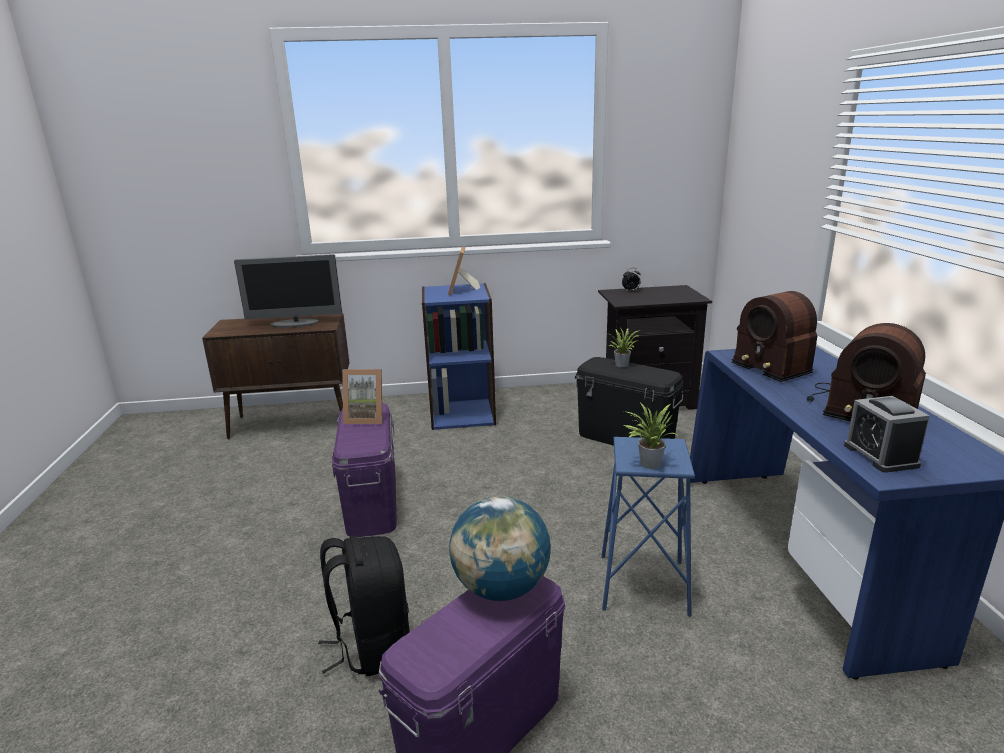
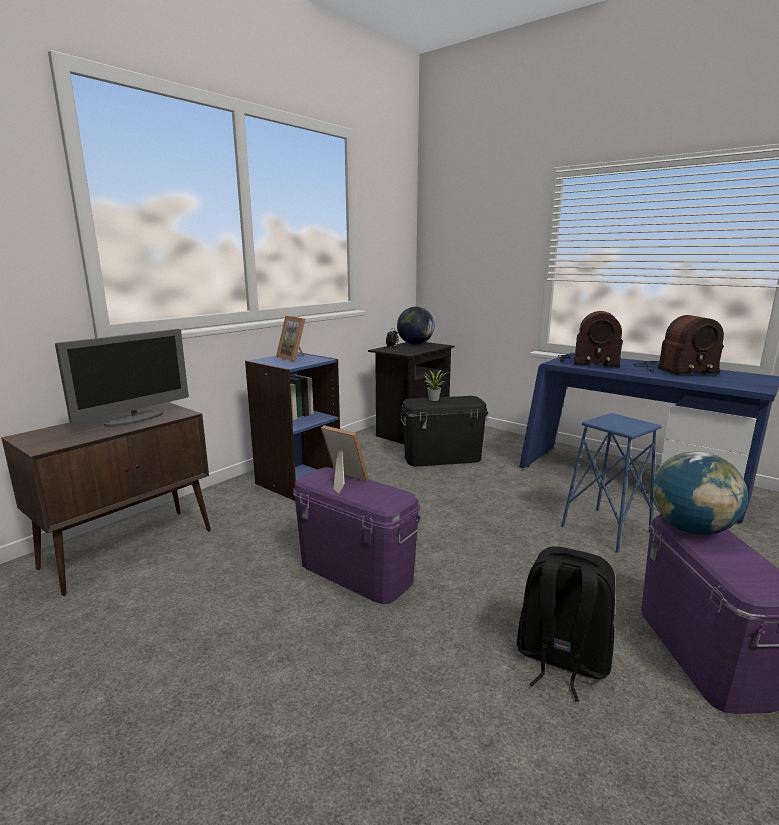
camera: 45 degrees left, 5 degrees down
picture frame [342,369,383,424] -> picture frame turned 105 degrees counterclockwise [321,425,369,493]
potted plant [624,403,676,469] -> none
alarm clock [844,396,930,473] -> none
none -> globe [397,307,434,345]

